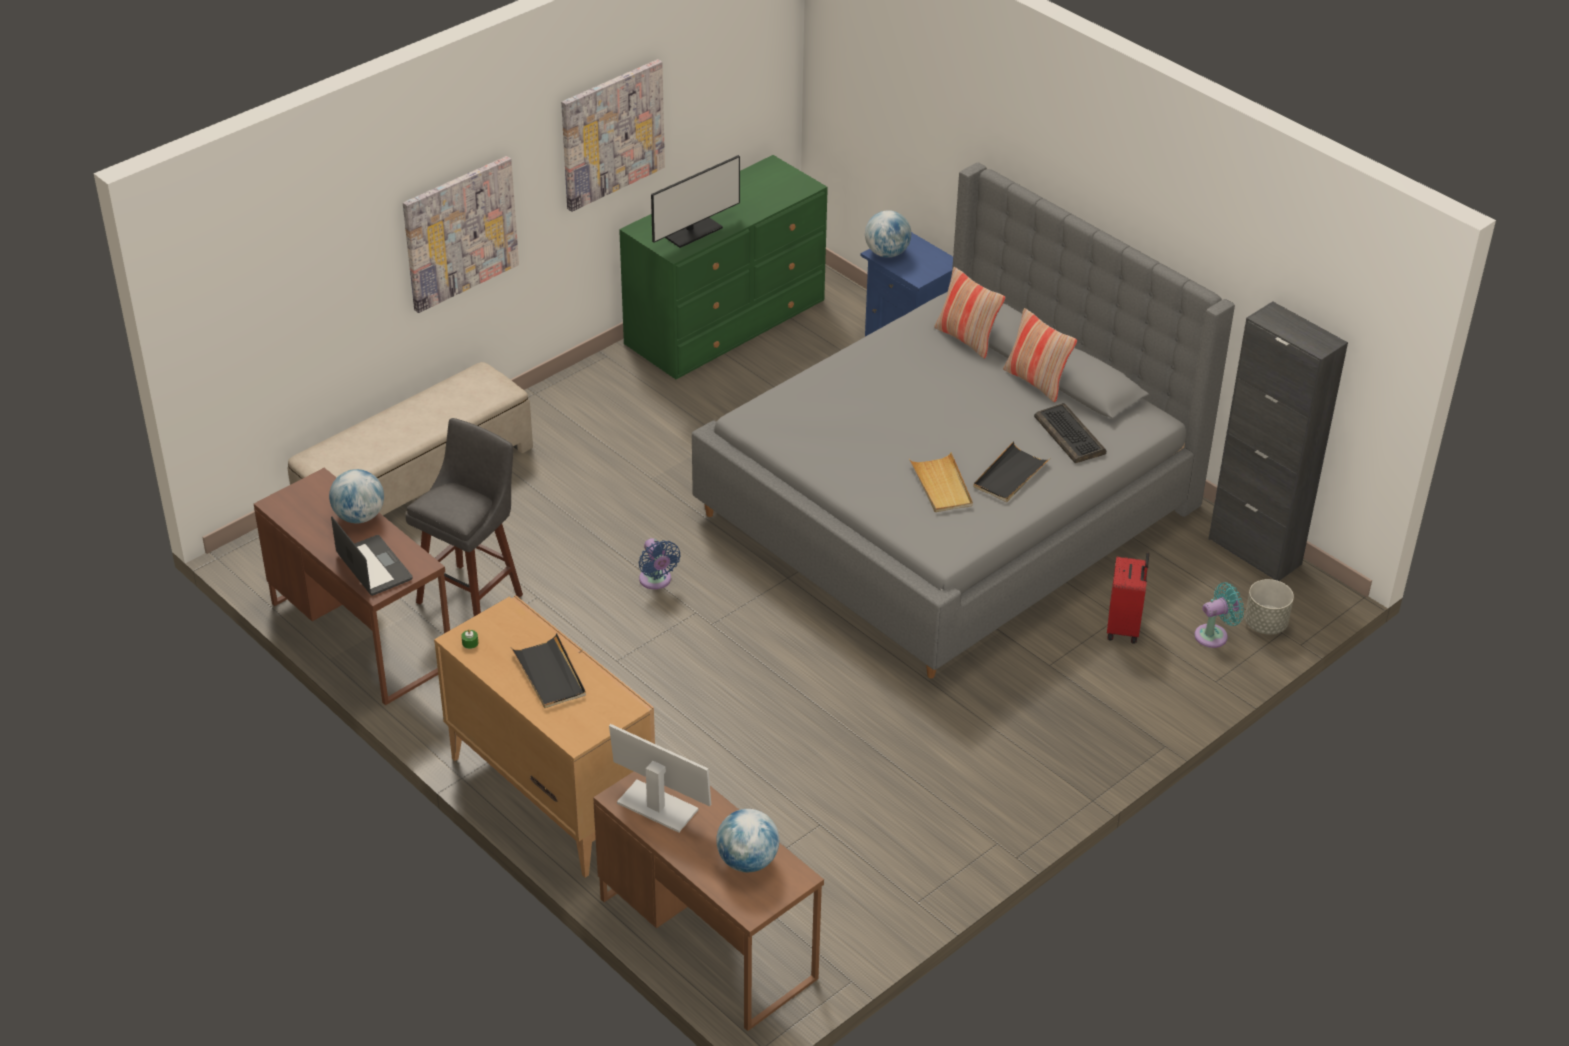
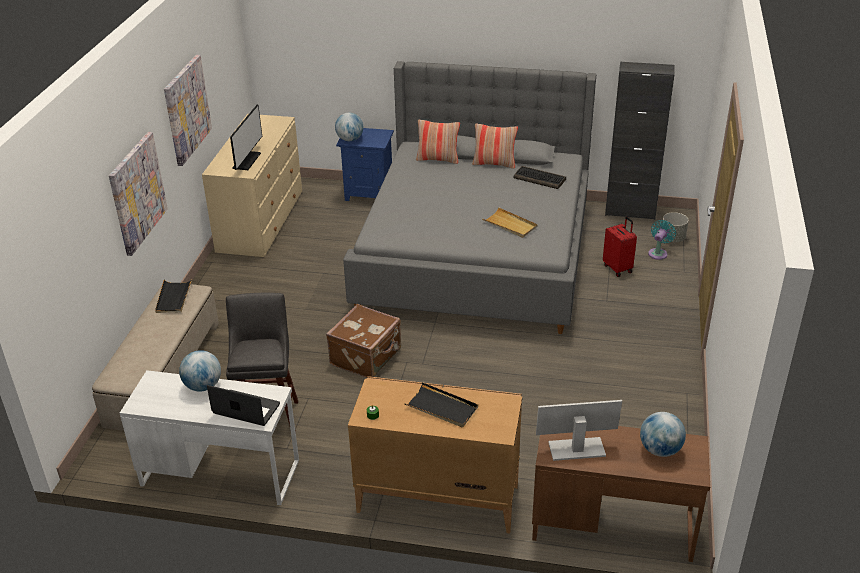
camera: 35 degrees left, 5 degrees down
brown desk [254,468,450,705] -> white desk [120,370,299,505]
green dresser [619,155,828,379] -> beige dresser [202,114,302,257]
blue fan [639,538,681,590] -> brown suitcase [326,304,401,378]
black tray [973,442,1051,502] -> black tray moved to [155,280,192,313]

